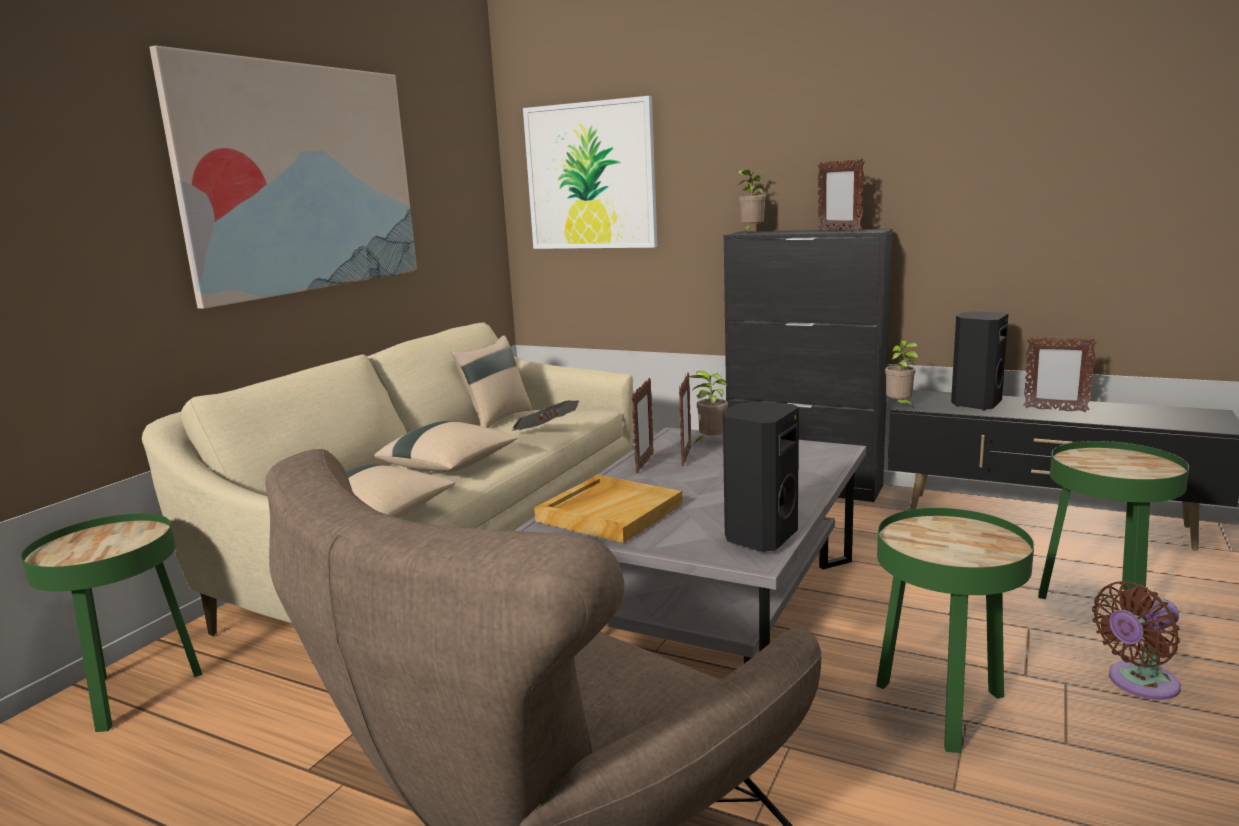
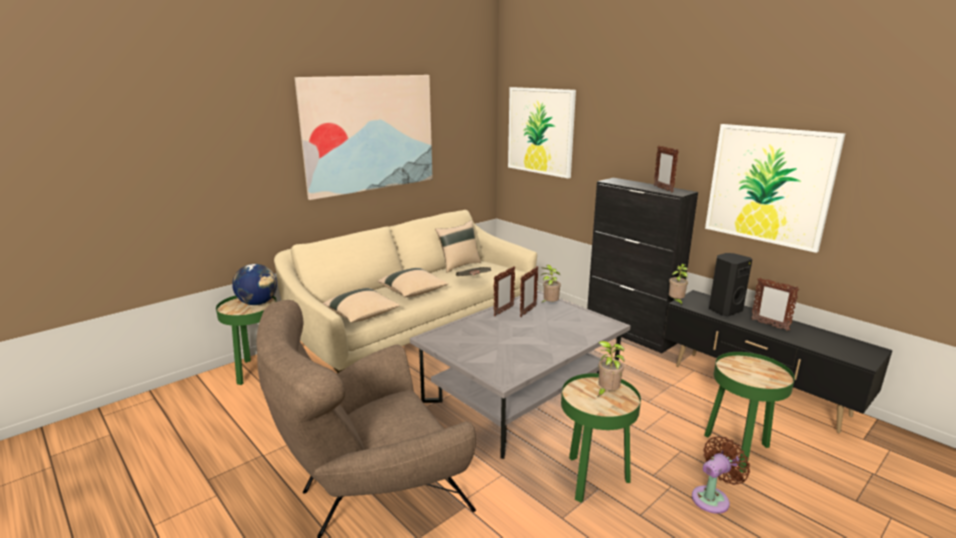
camera: 20 degrees right, 5 degrees up
beige tray [534,475,683,543] -> none
black speaker [723,401,799,552] -> none
potted plant [737,169,766,233] -> potted plant moved to [598,341,625,396]
brown fan [1092,581,1181,700] -> brown fan turned 150 degrees clockwise [692,436,750,514]
none -> globe [232,264,277,305]
none -> picture [705,124,845,253]

